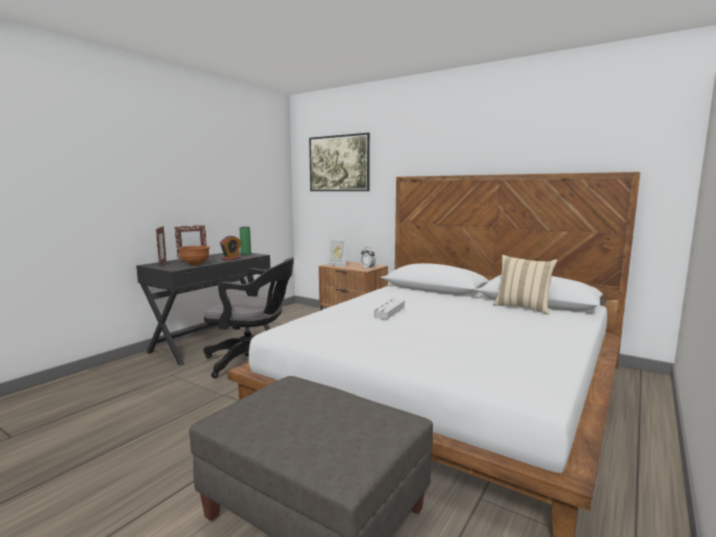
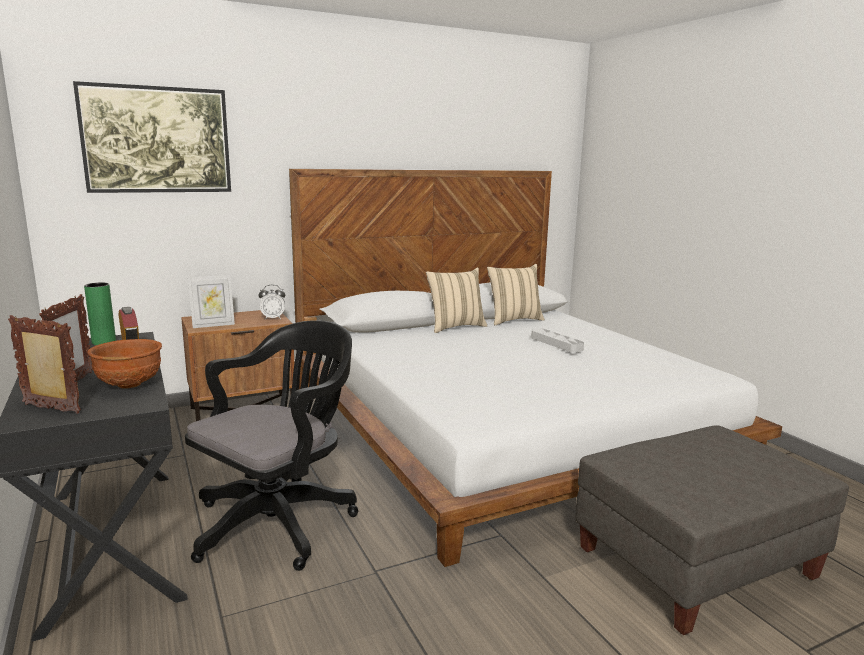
camera: 60 degrees left, 5 degrees up
grey tray [374,299,405,319] -> grey tray moved to [531,328,584,353]
none -> beige pillow [426,267,487,333]

